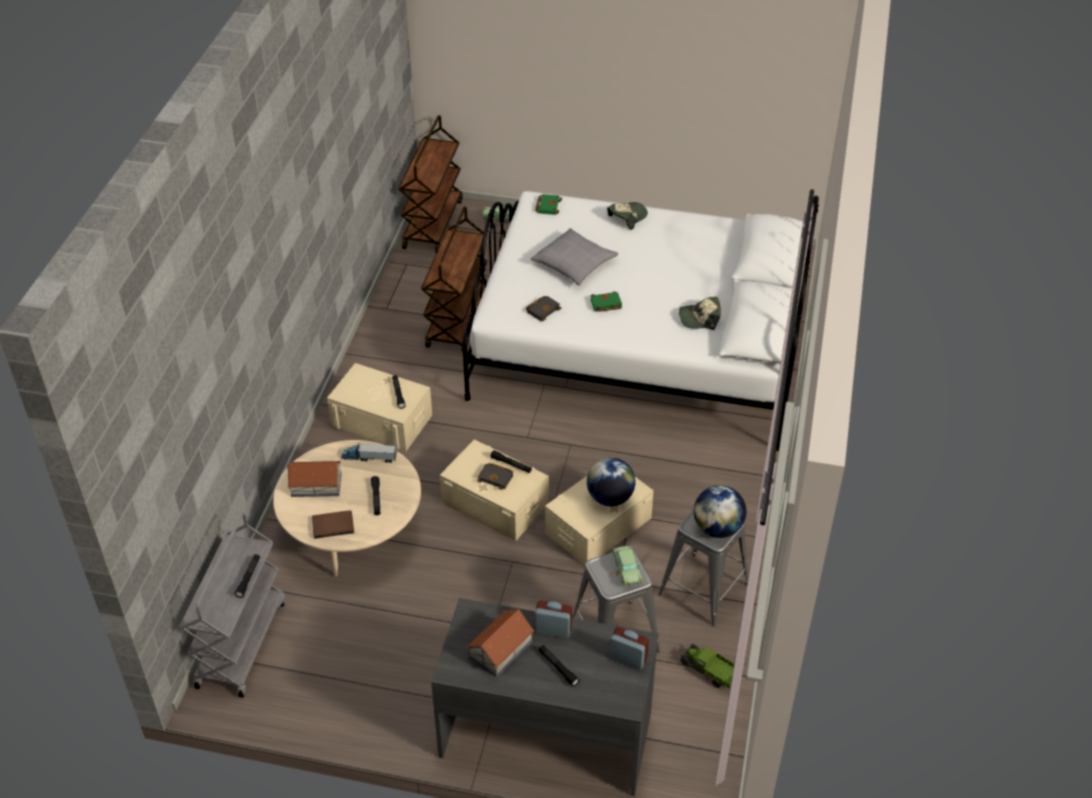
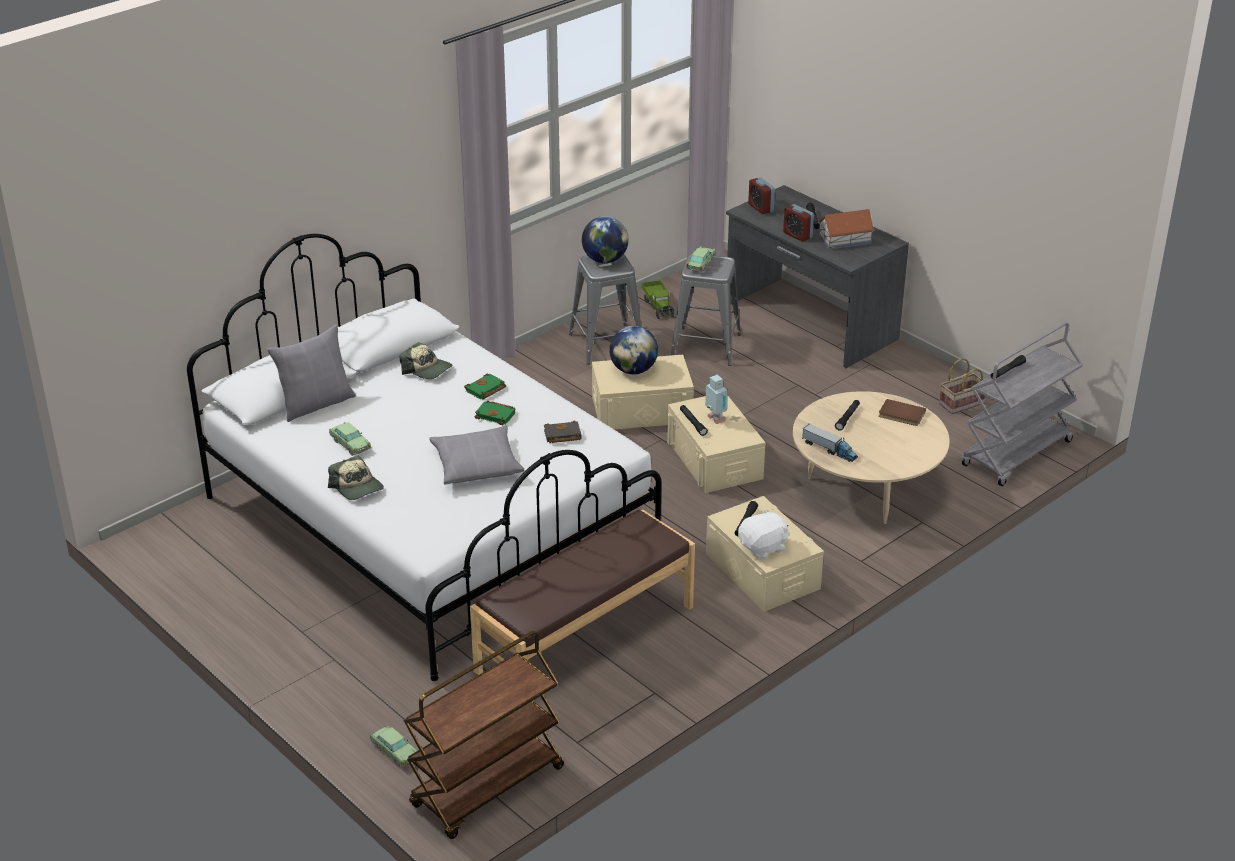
camera: 145 degrees left, 10 degrees down
toy house [287,461,342,497] -> none
brown cart [421,206,487,352] -> brown bench [470,510,695,675]
black book [477,463,513,490] -> toy robot [705,374,728,424]
green book [535,194,562,215] -> green book moved to [464,373,506,399]
cap [607,202,648,230] -> cap turned 120 degrees counterclockwise [328,455,384,500]
none -> grey pillow [267,325,356,422]
none -> toy car [329,422,371,456]
none -> white plush toy [738,509,788,559]
none -> basket [939,358,985,414]

